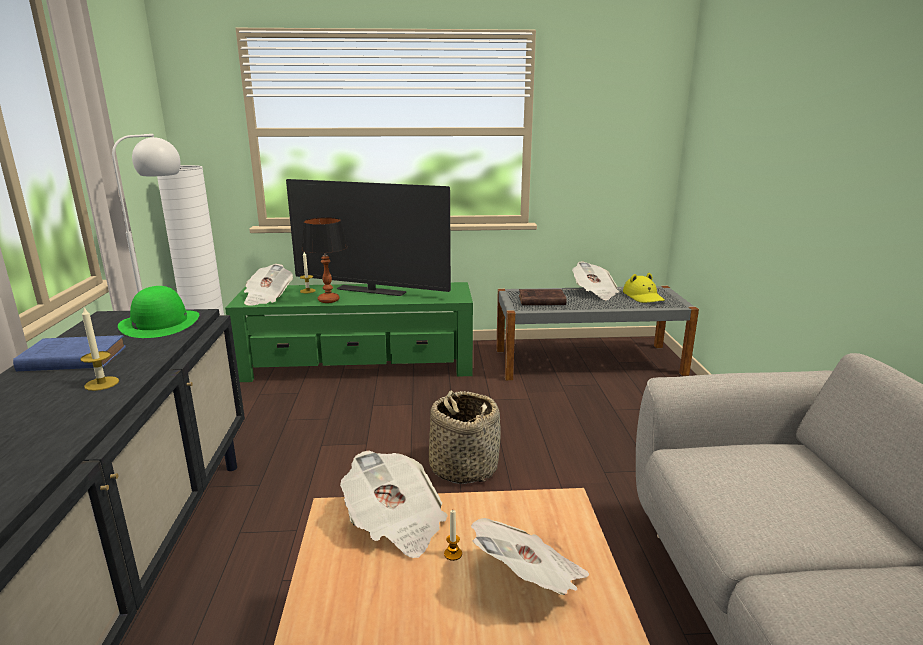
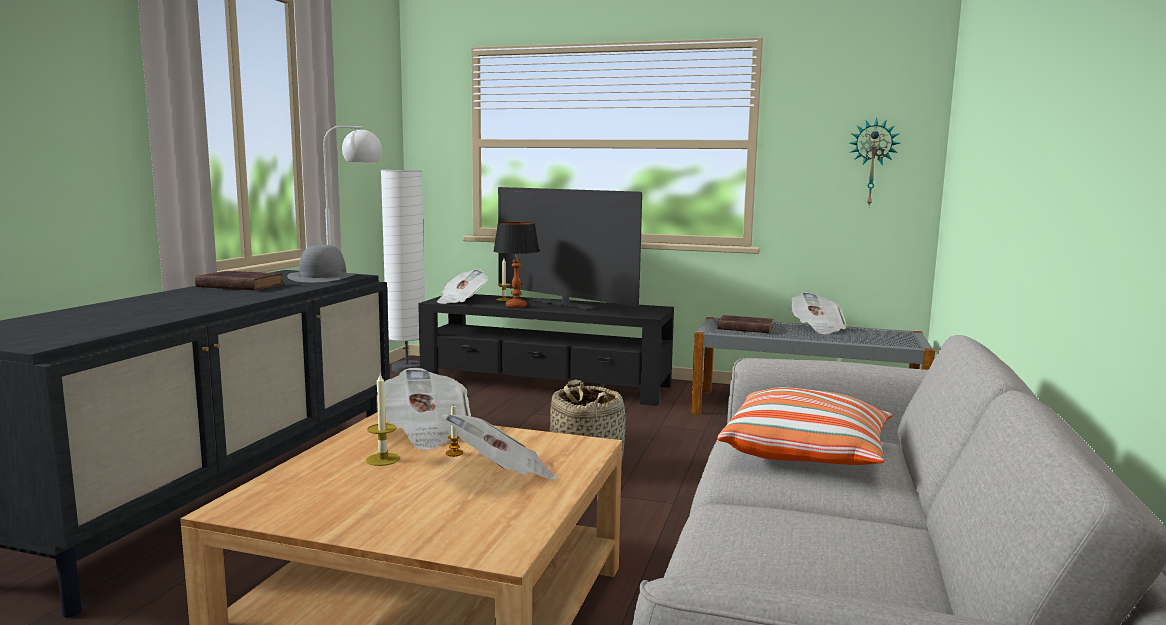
camera: 20 degrees right, 10 degrees down
blue book [13,335,126,371] -> brown book [195,271,283,290]
candle [80,308,119,391] -> candle moved to [366,374,400,466]
green hat [118,286,199,338] -> grey hat [287,245,357,282]
green tv stand [225,282,473,382] -> black tv stand [418,294,674,406]
yellow hat [623,273,665,303] -> none
none -> pillow [717,387,893,465]
none -> wall clock [850,118,900,206]

